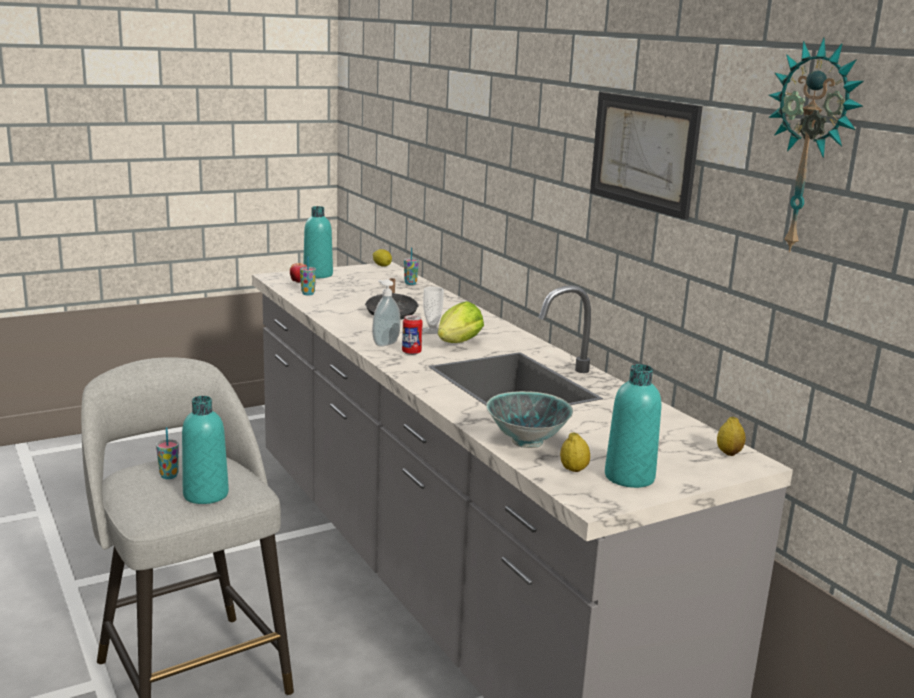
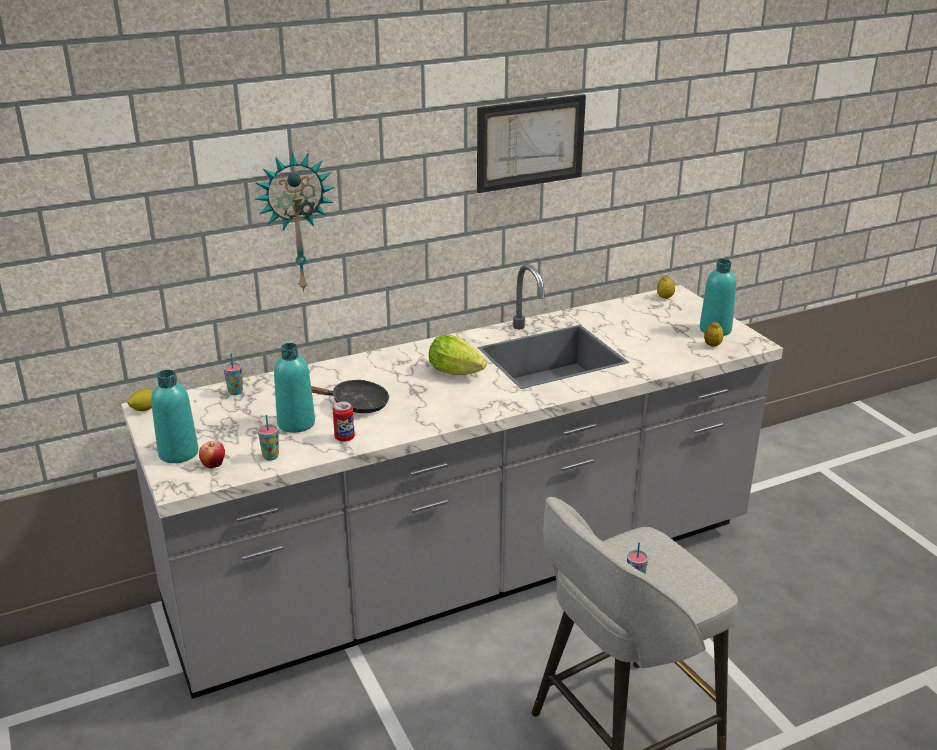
camera: 85 degrees left, 10 degrees up
turquoise bottle [182,396,229,504] -> turquoise bottle moved to [274,343,315,433]
soap dispenser [372,280,401,347] -> none
can [402,315,423,355] -> can moved to [333,401,355,442]
cup [422,287,444,334] -> none
bowl [486,391,573,448] -> none
wall clock [768,37,864,252] -> wall clock moved to [255,152,335,293]

